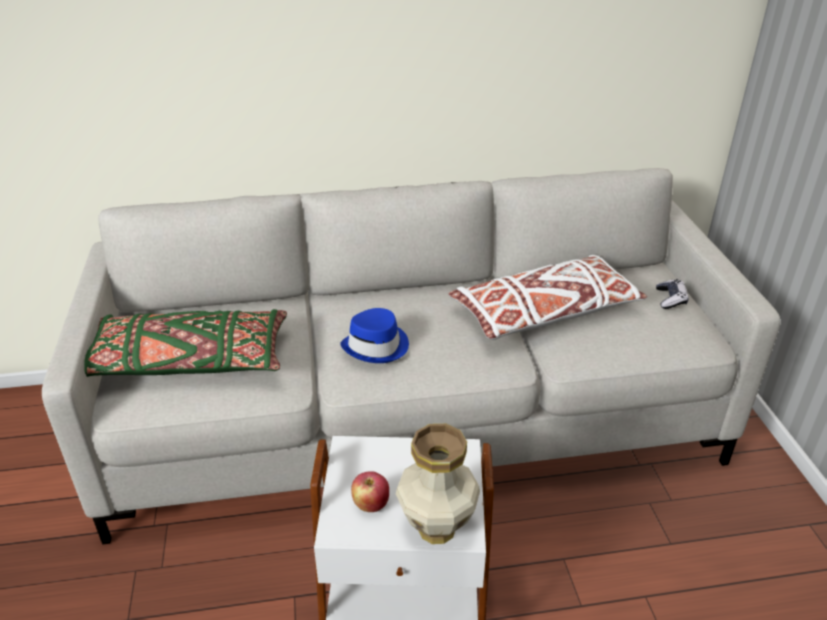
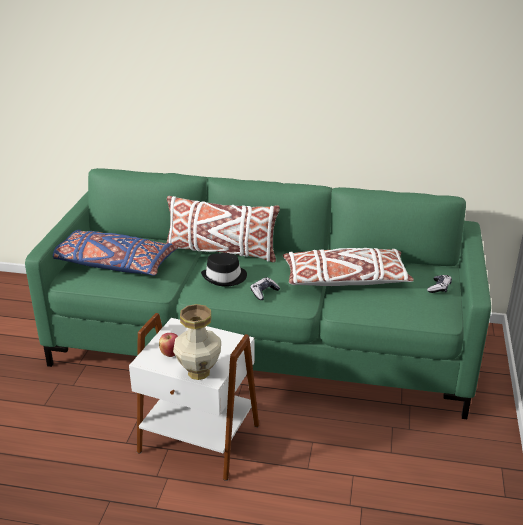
camera: 20 degrees right, 5 degrees down
grey sofa [42,168,781,544] -> green sofa [25,168,491,419]
green pillow [84,309,287,377] -> blue pillow [53,230,178,276]
blue hat [340,308,409,363] -> black hat [201,253,247,287]
none -> white pillow [166,196,280,262]
none -> game controller [250,277,280,300]

